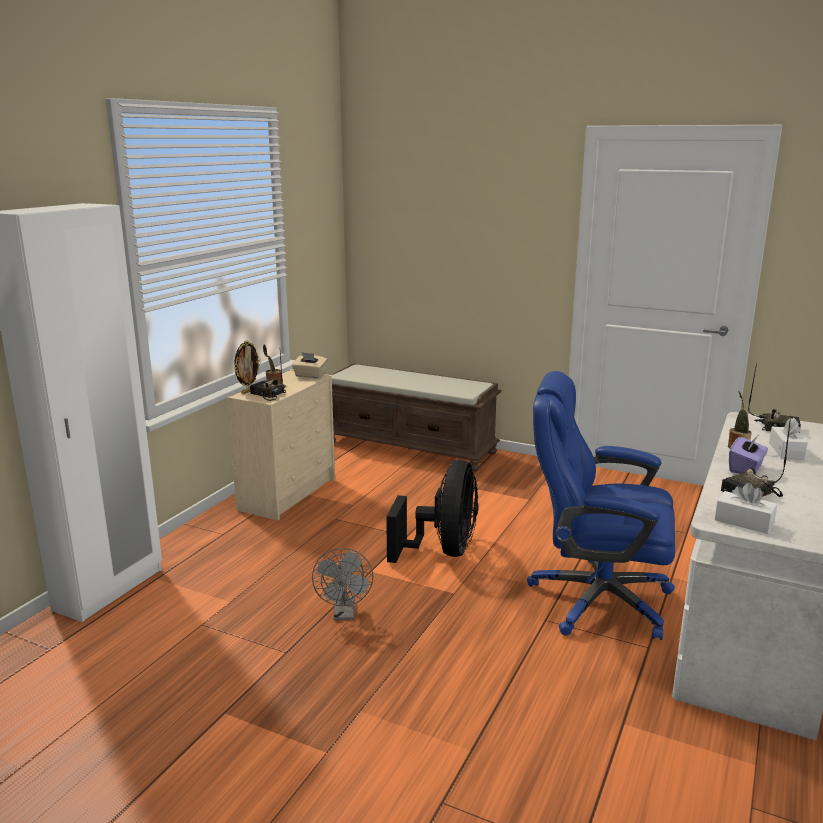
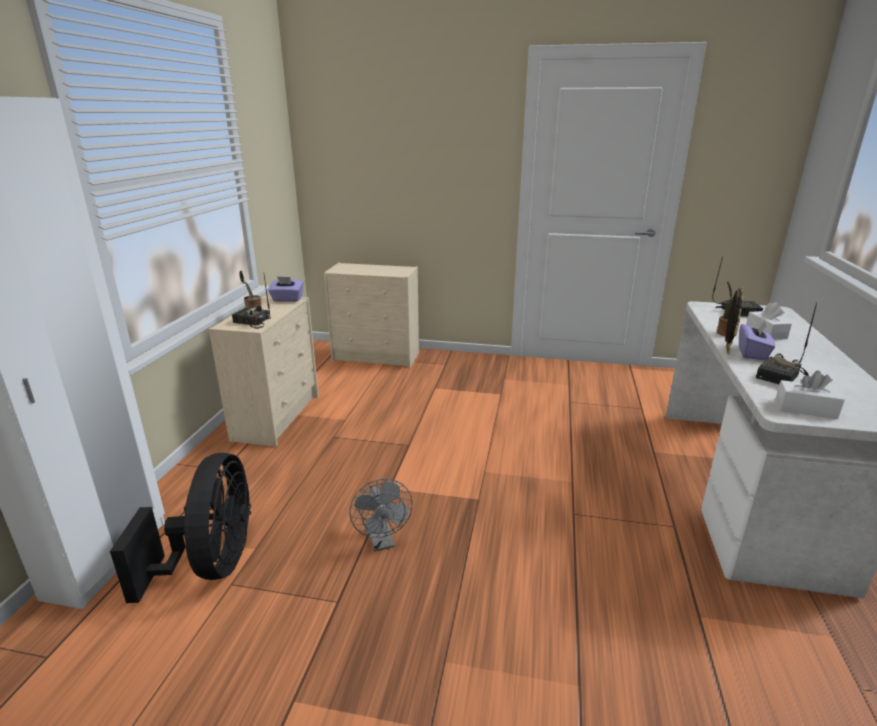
camera: 15 degrees left, 5 degrees up
picture frame [234,340,261,394] -> picture frame moved to [725,287,744,354]
beige tissue box [292,352,328,378] -> purple tissue box [268,276,304,302]
brown bench [332,363,502,471] -> beige dresser [324,263,419,368]
black fan [386,460,479,563] -> black fan moved to [110,453,251,603]
blue office chair [527,371,675,640] -> none

